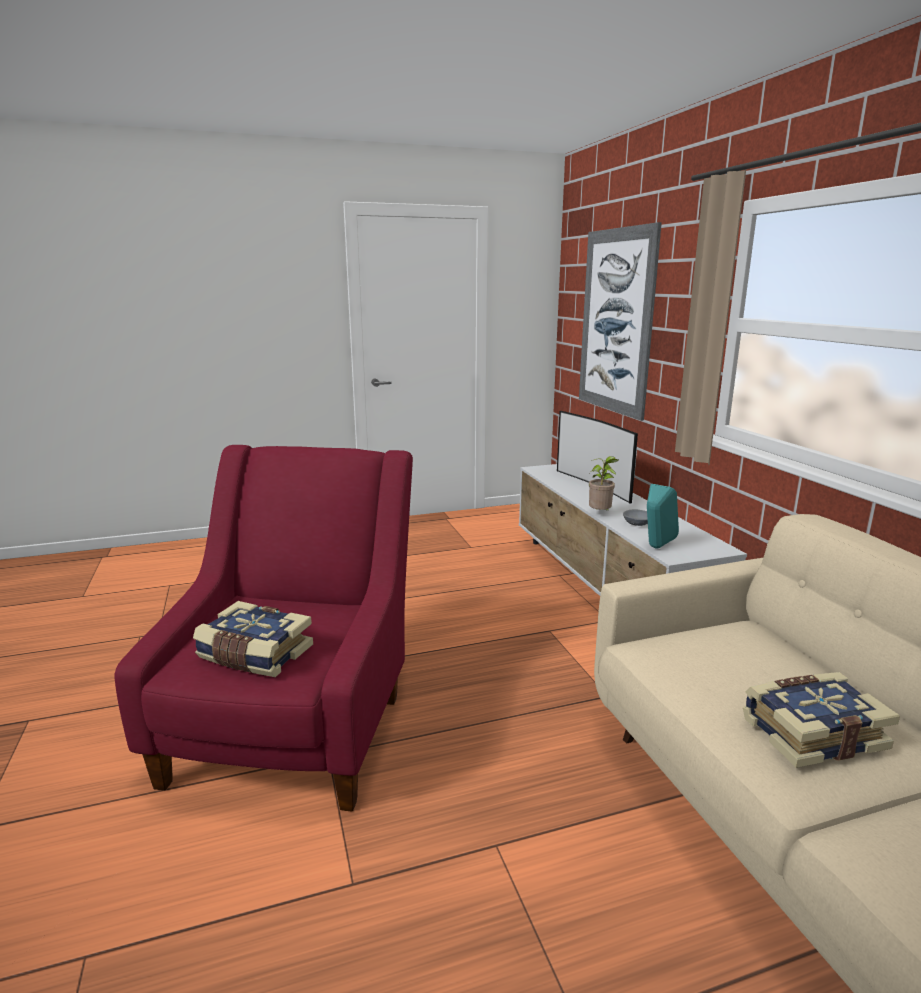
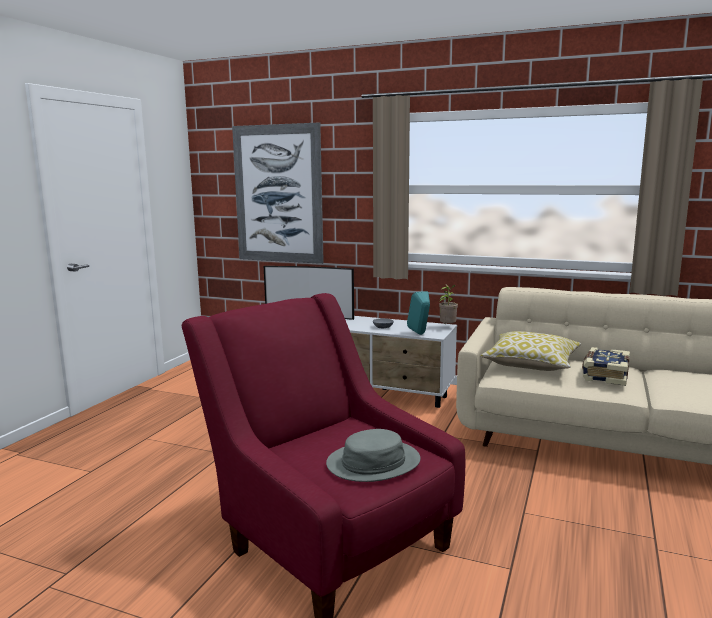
camera: 50 degrees left, 5 degrees down
book [193,601,313,677] -> grey hat [326,429,420,482]
potted plant [589,456,618,511] -> potted plant moved to [439,285,458,324]
none -> pillow [481,331,581,371]

